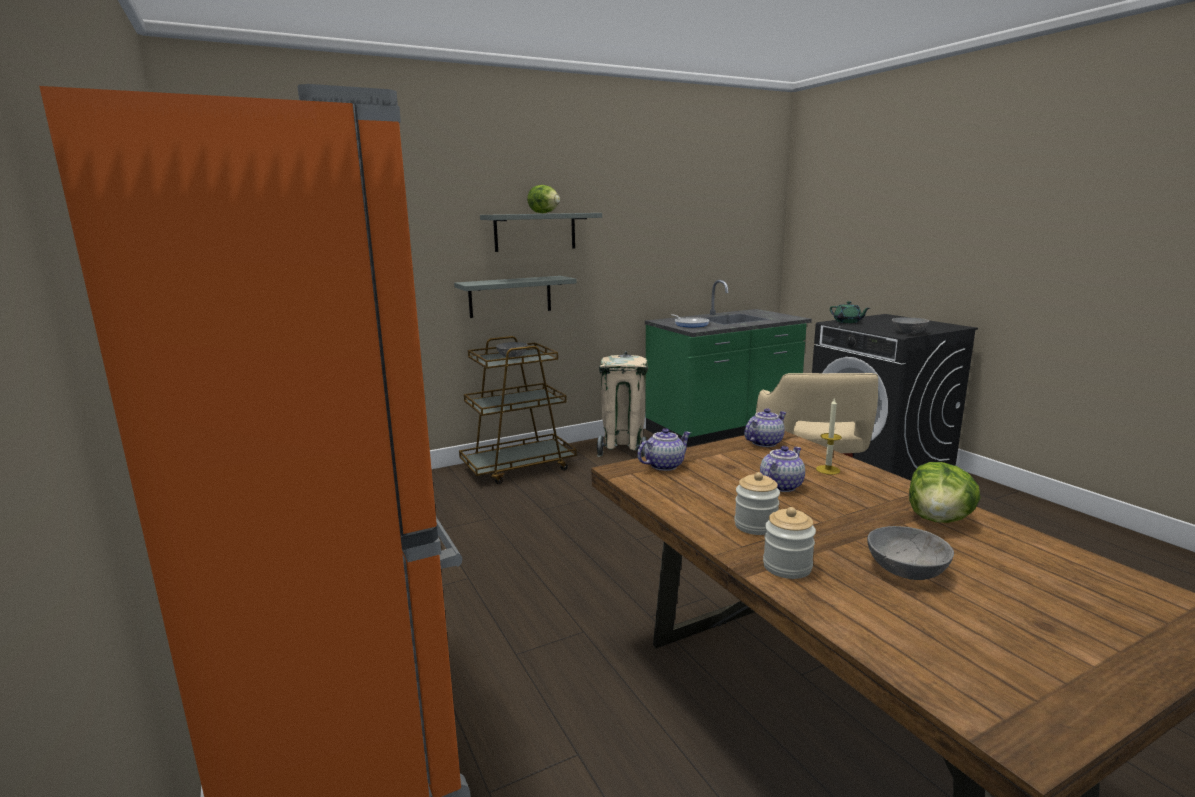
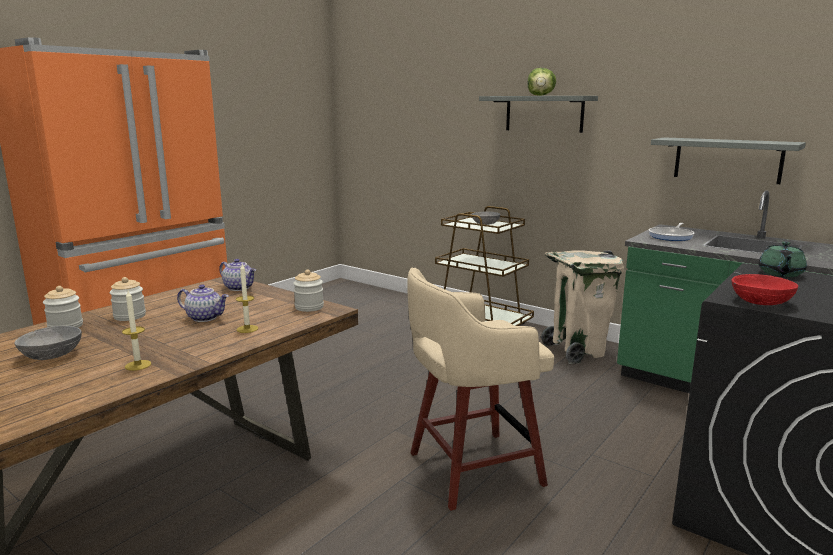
camera: 65 degrees right, 0 degrees up
grey shelf [454,276,577,318] -> grey shelf moved to [651,137,806,184]
teapot [744,408,787,447] -> jar [293,270,324,312]
grey bowl [892,318,929,334] -> red bowl [731,274,798,305]
lettuce [909,462,980,523] -> candle [122,291,151,371]

